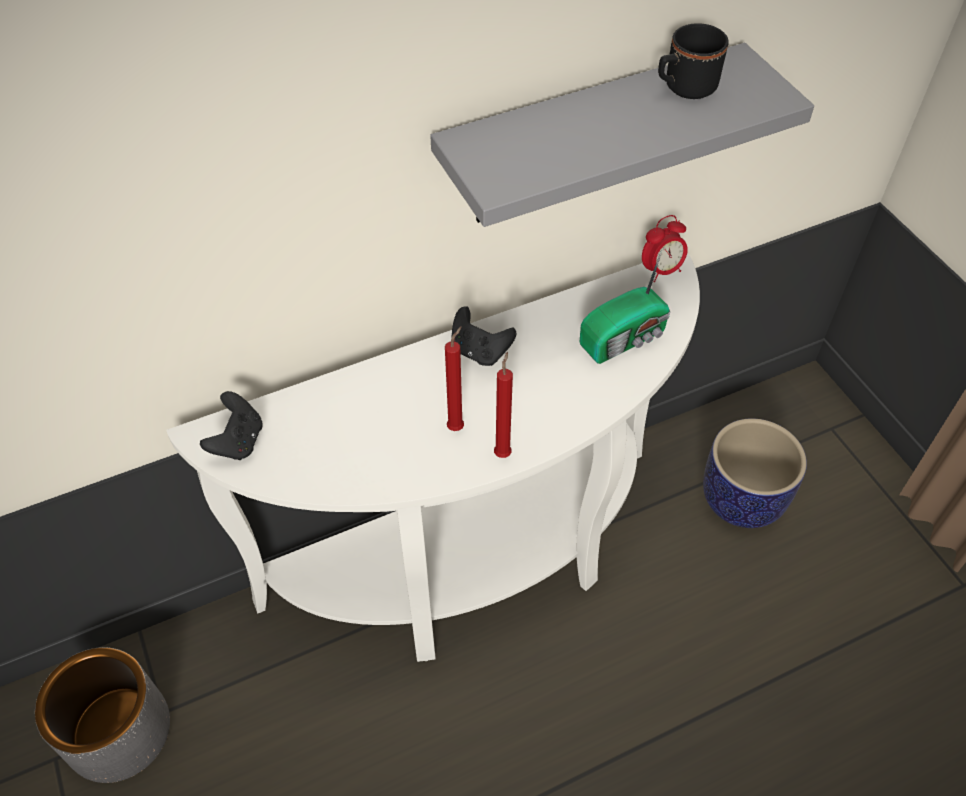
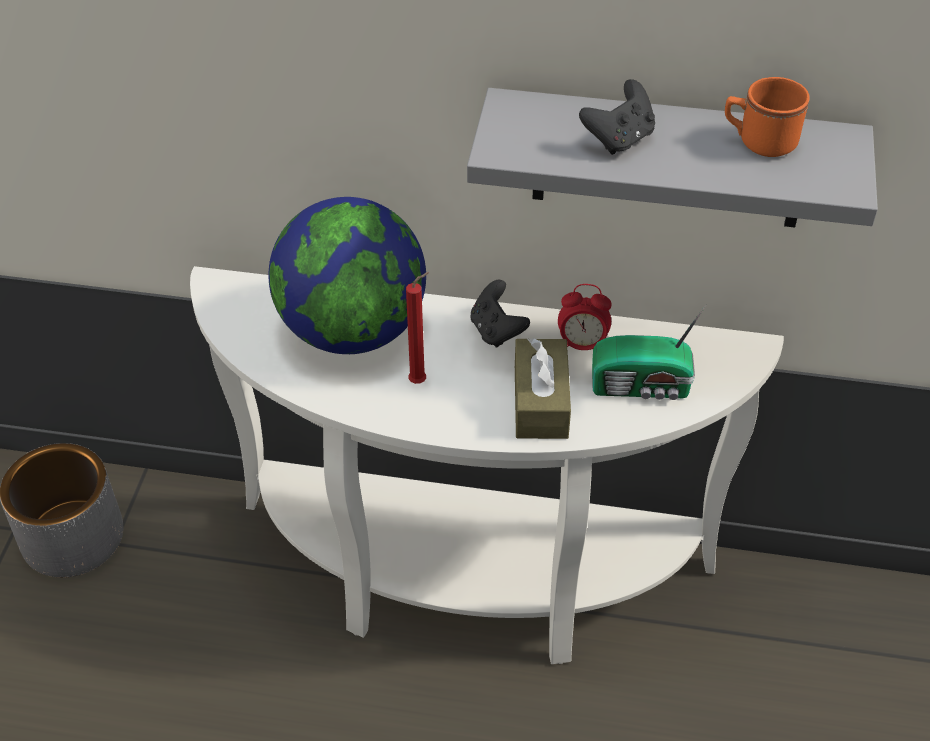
camera: 35 degrees right, 5 degrees down
black game controller [200,391,263,460] -> black game controller moved to [579,79,655,155]
red candle [494,352,513,458] -> none
alarm clock [642,215,688,282] -> alarm clock moved to [558,284,612,350]
black mug [658,23,729,99] -> orange mug [725,77,810,157]
planter [703,418,807,528] -> none
none -> globe [268,197,426,354]
none -> brown tissue box [515,338,571,439]

